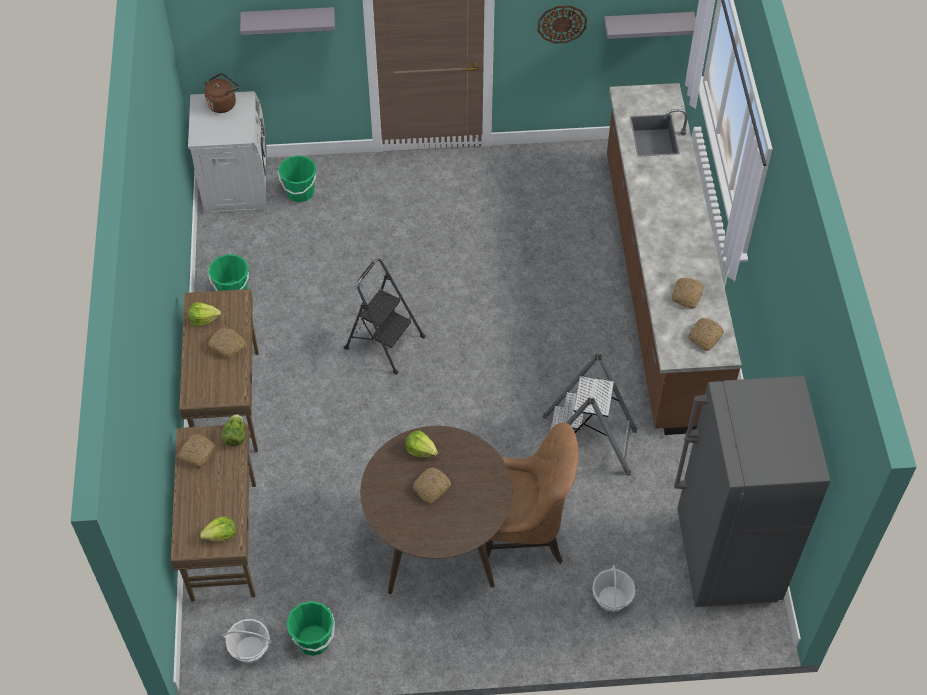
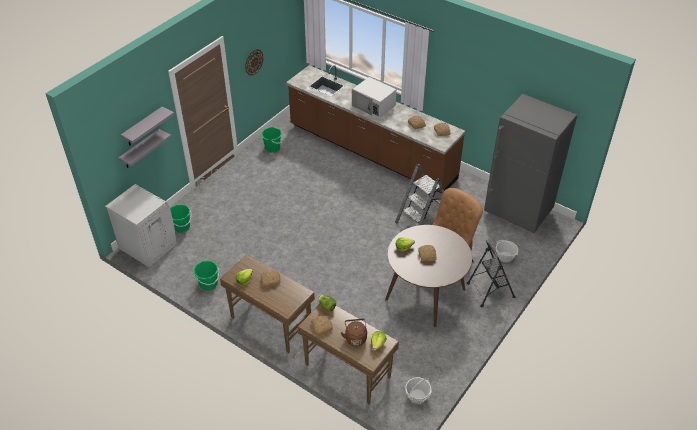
camera: 50 degrees left, 10 degrees down
brown kettle [204,73,240,113] -> brown kettle moved to [341,318,367,346]
green bucket [286,601,335,656] -> green bucket moved to [261,127,282,153]
black step ladder [344,258,426,375] -> black step ladder moved to [467,240,516,307]
grey shelf [604,12,696,39] -> grey shelf moved to [118,129,171,168]
none -> white microwave [352,77,396,118]

